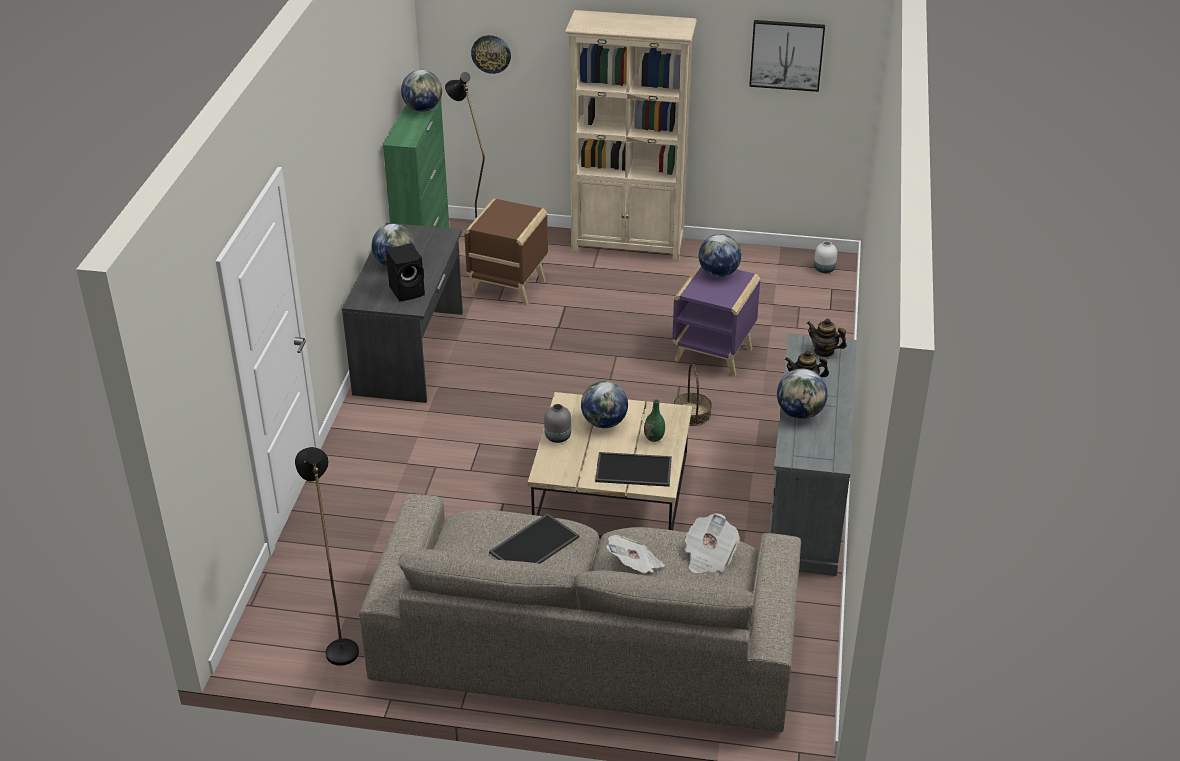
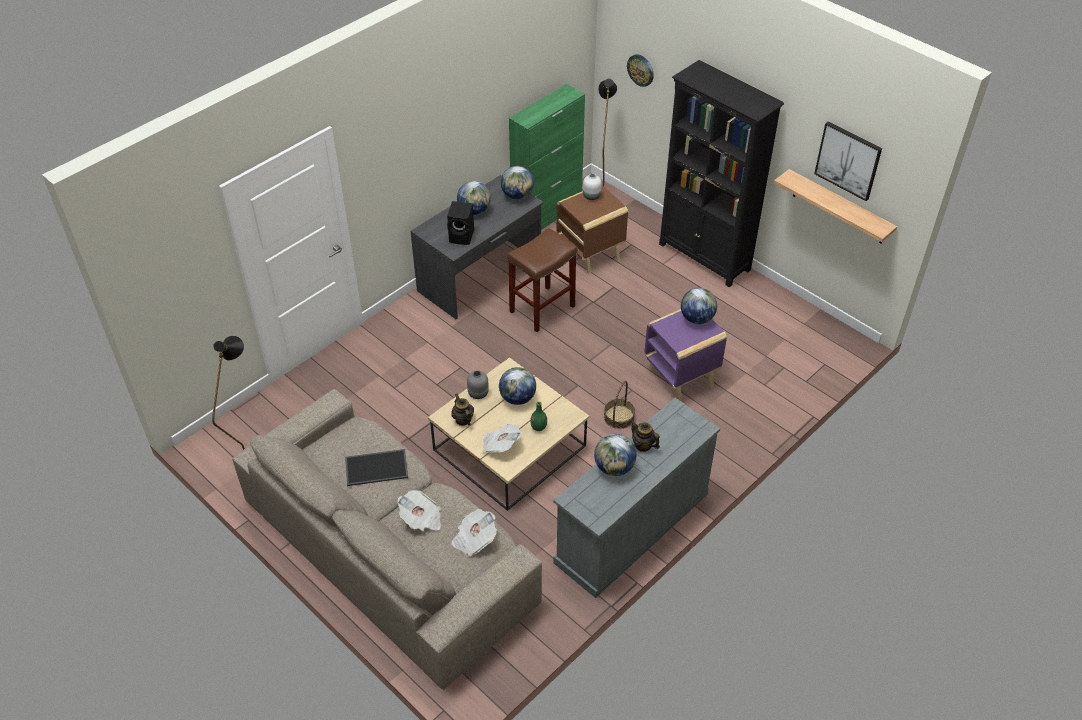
camera: 35 degrees right, 10 degrees up
globe [401,70,442,112] -> globe moved to [501,166,534,200]
beige bookcase [565,10,697,262] -> black bookcase [659,60,784,287]
tray [595,452,672,487] -> newspaper [482,424,521,453]
teapot [807,318,847,357] -> teapot moved to [451,394,474,426]
white vase [814,241,837,273] -> white vase moved to [583,173,602,200]
none -> brown stool [507,228,577,332]
none -> shelf [774,169,897,244]

